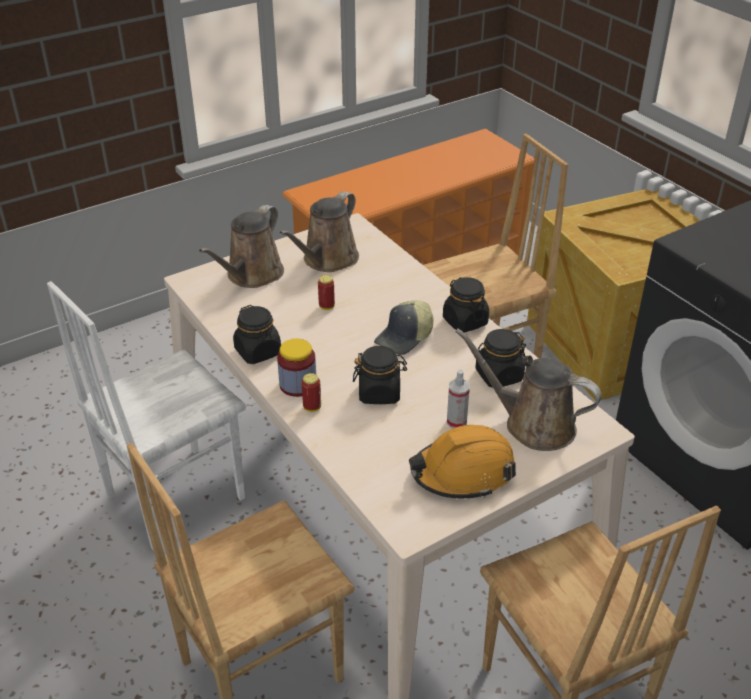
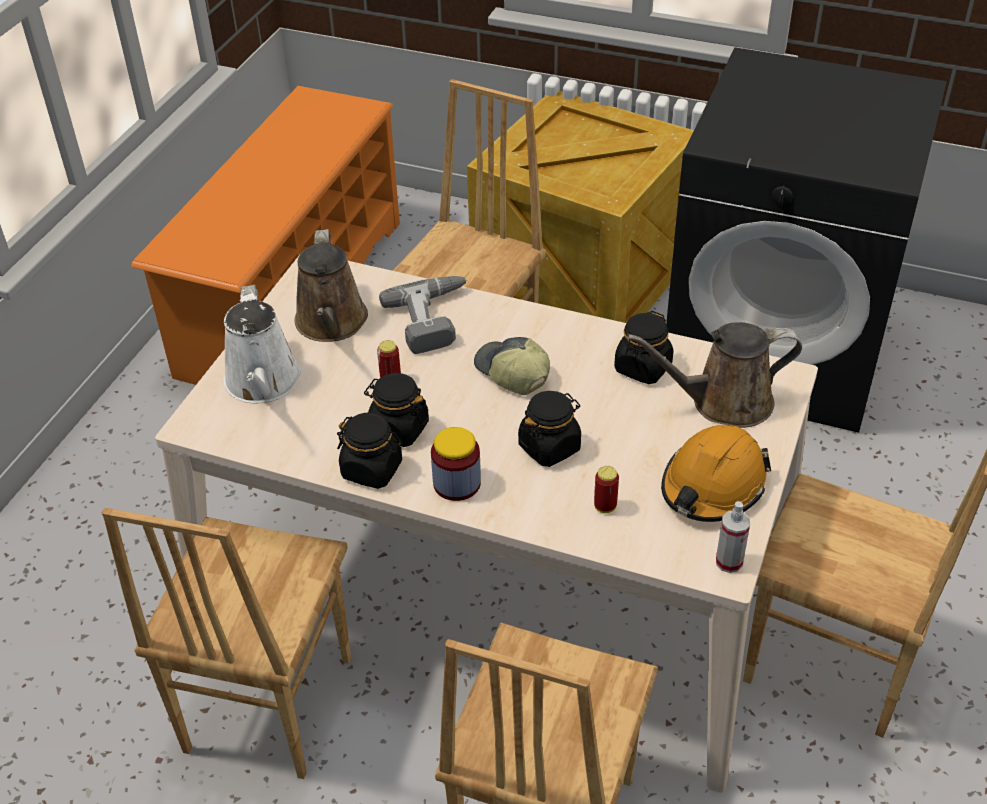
camera: 35 degrees left, 5 degrees up
white chair [47,281,246,551] -> brown chair [102,508,351,779]
brown watering can [199,205,284,288] -> white watering can [224,285,301,403]
can [301,373,321,412] -> can moved to [594,466,619,513]
cap [374,300,433,355] -> cap turned 135 degrees clockwise [474,337,550,395]
black jar [443,277,489,333] -> black jar moved to [364,373,429,447]
spray bottle [447,369,470,428] -> spray bottle moved to [716,501,750,573]
none -> power drill [379,276,467,354]

